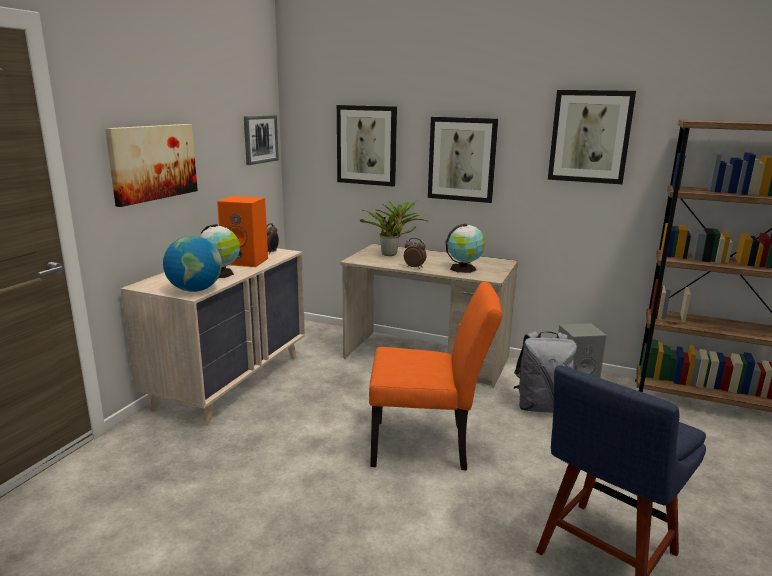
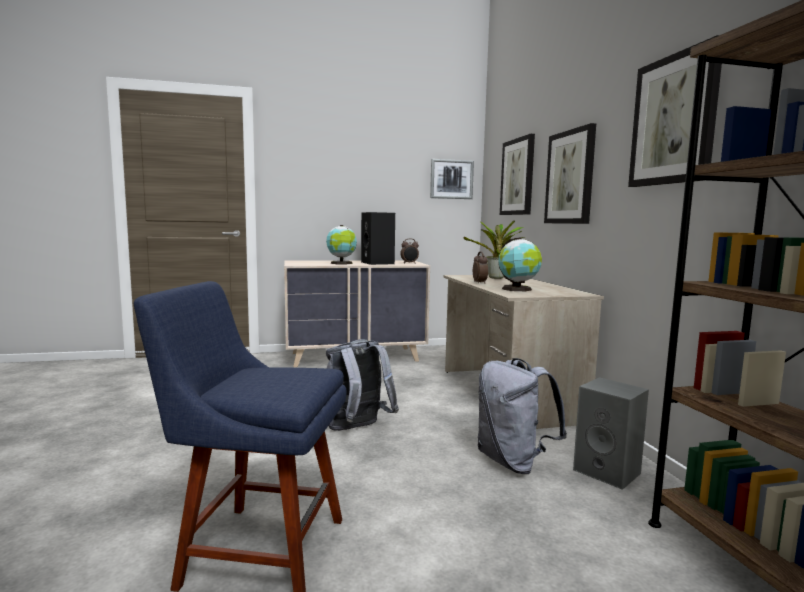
camera: 55 degrees right, 10 degrees down
picture [105,124,198,207] -> none
globe [163,236,222,292] -> none
orange speaker [217,196,268,267] -> black speaker [361,212,395,265]
orange chair [369,282,502,470] -> grey backpack [326,339,399,431]

